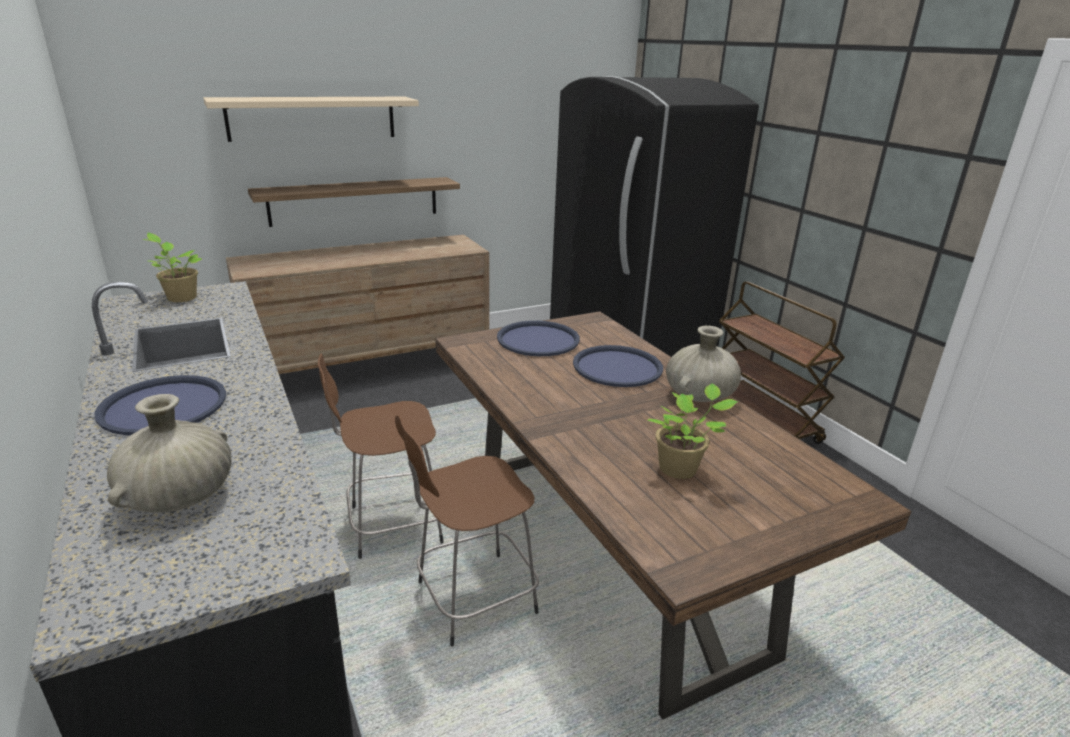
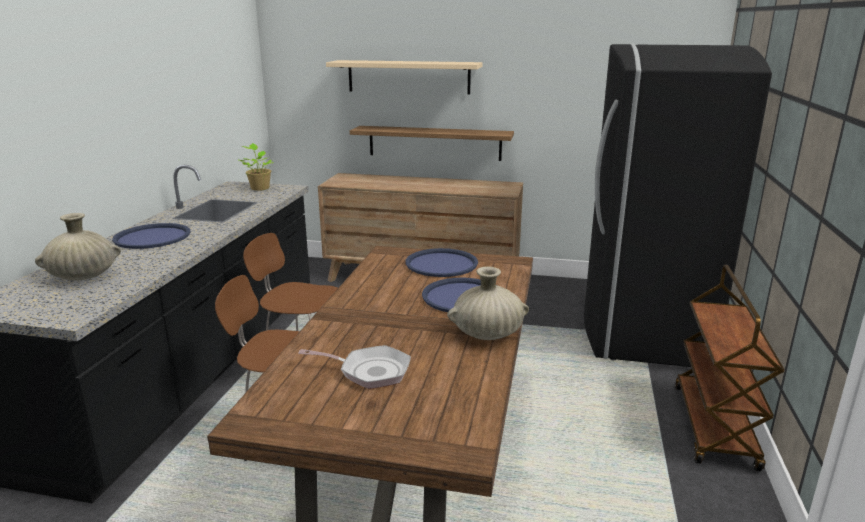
camera: 40 degrees right, 5 degrees down
potted plant [647,383,738,479] -> frying pan [298,345,411,389]

